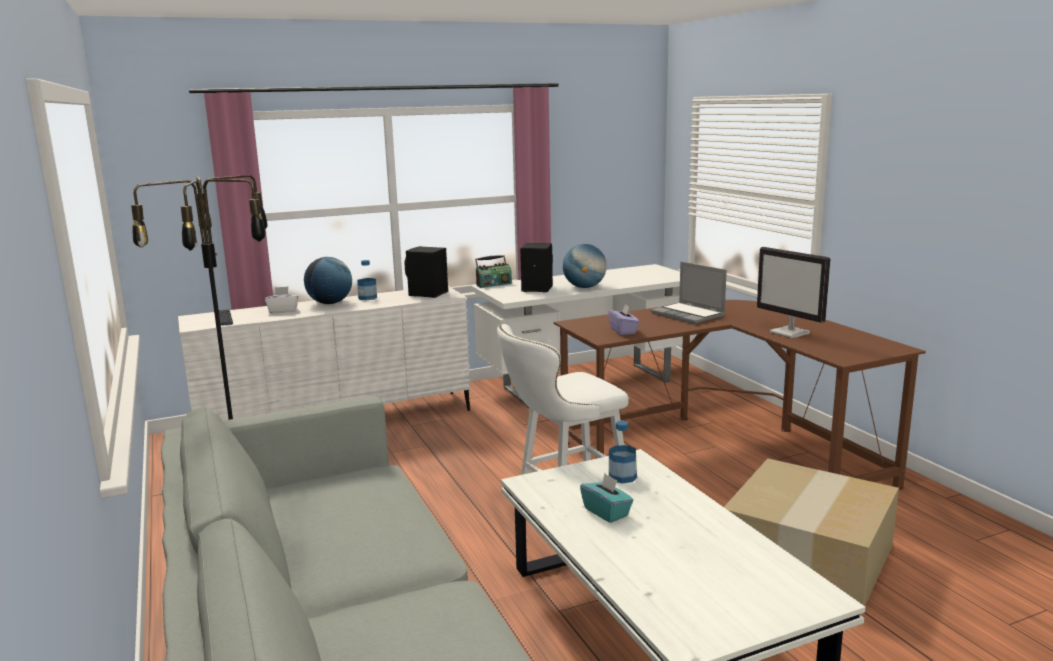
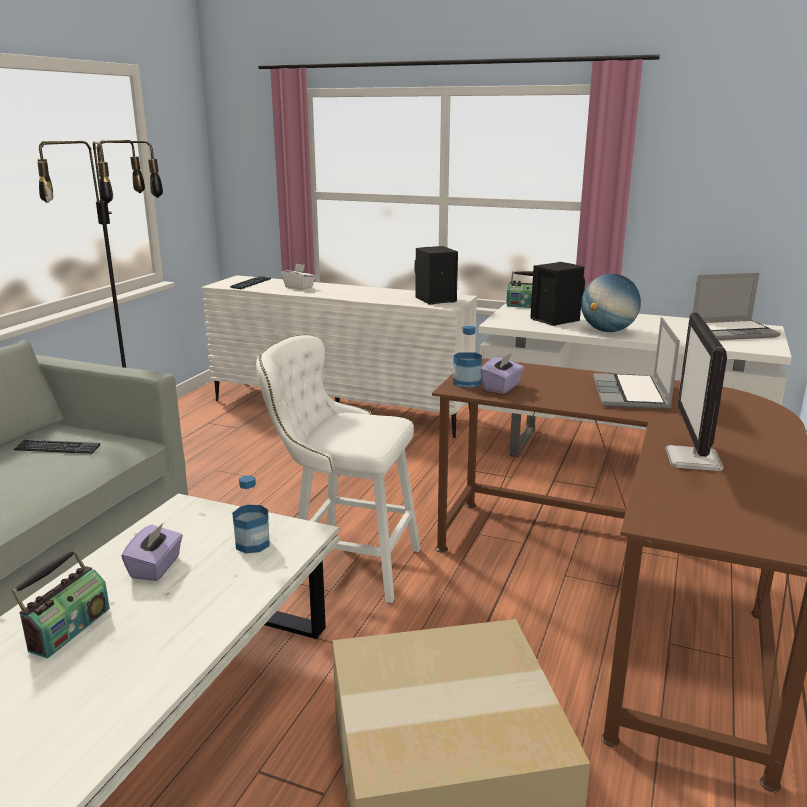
camera: 45 degrees right, 5 degrees up
globe [304,257,352,304] -> none
bottle [357,260,377,300] -> bottle moved to [453,326,482,388]
turquoise tissue box [580,473,634,523] -> purple tissue box [122,522,183,581]
none -> radio [11,549,110,659]
none -> keyboard [13,440,100,454]
none -> laptop [692,273,781,340]

